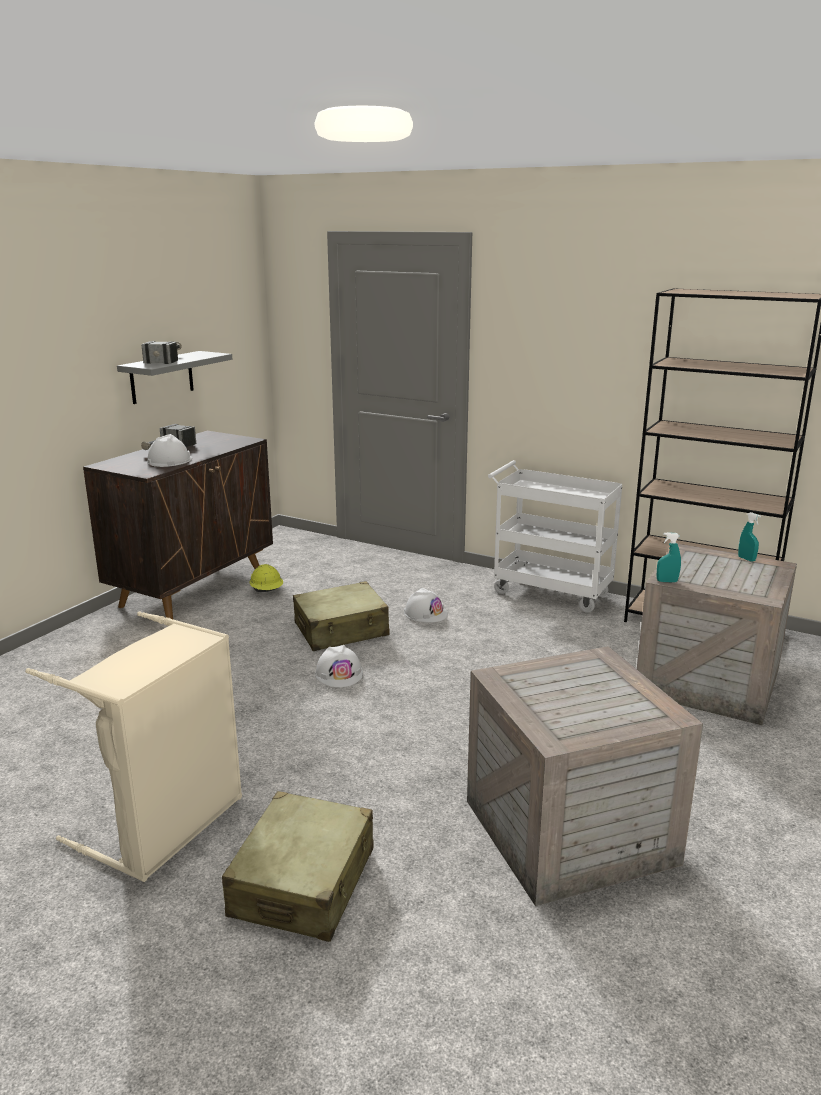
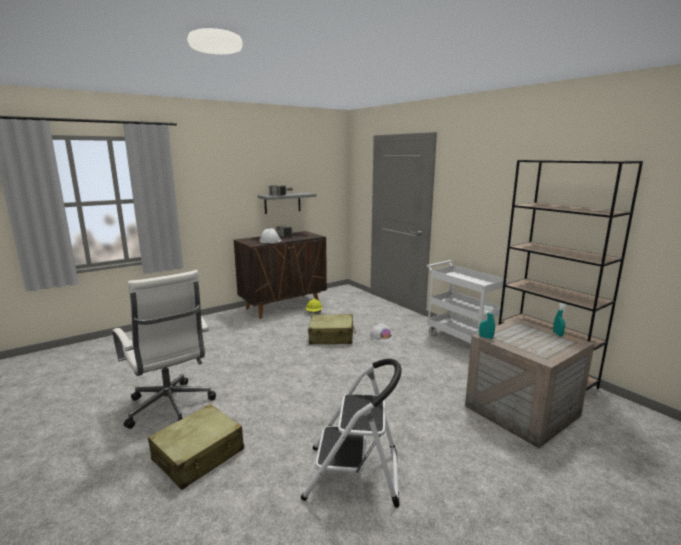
camera: 25 degrees right, 5 degrees down
beige laundry basket [25,611,242,882] -> white office chair [112,270,216,429]
white hard hat [315,645,363,687] -> none
crate [467,646,703,906] -> step ladder [301,359,402,508]

